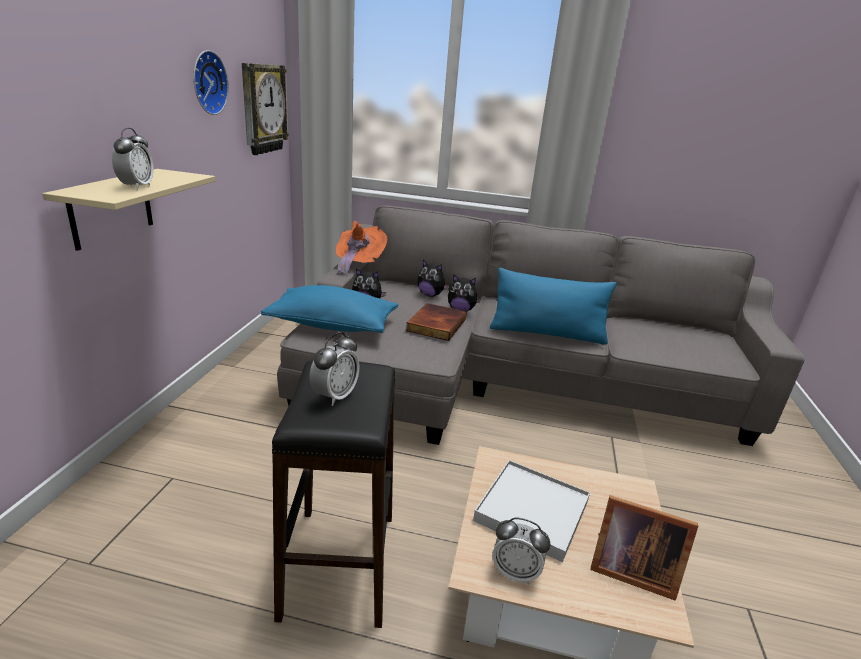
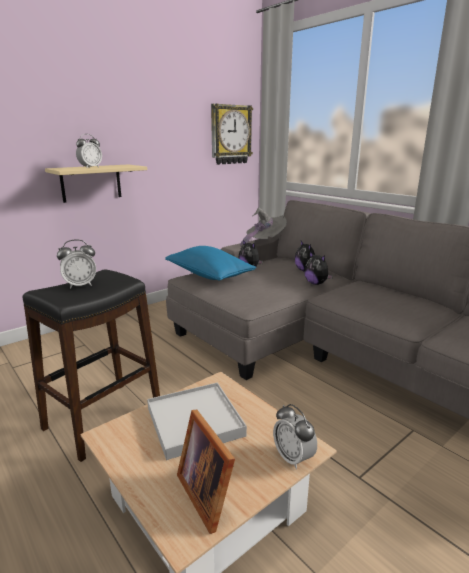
camera: 40 degrees right, 5 degrees down
wall clock [193,50,229,115] -> none
orange hat [336,221,387,276] -> grey hat [240,207,287,246]
book [406,303,467,341] -> none
blue pillow [490,268,617,345] -> none
alarm clock [493,518,550,584] -> alarm clock moved to [273,404,317,470]

